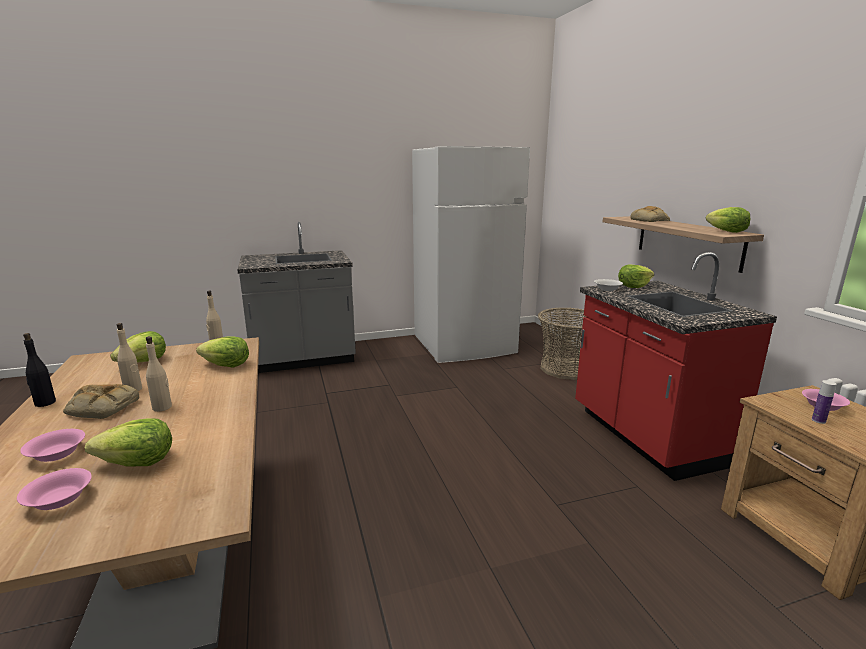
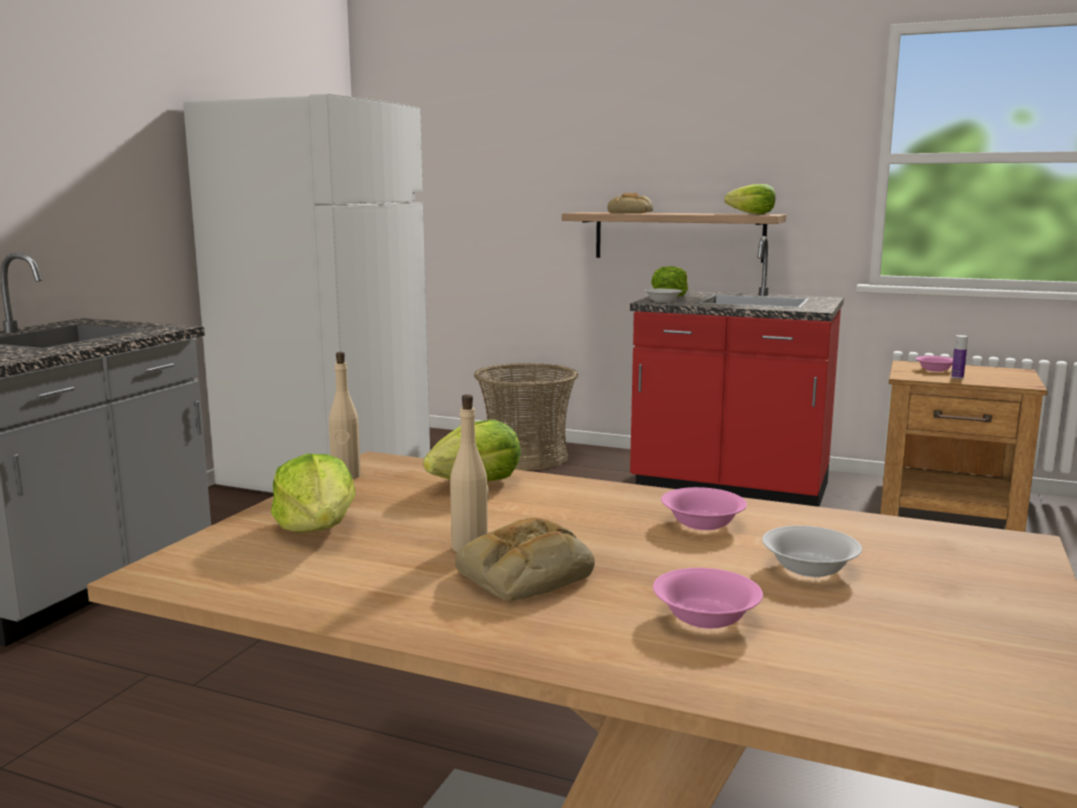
camera: 50 degrees left, 5 degrees down
pink bowl [17,468,92,510] -> pink bowl moved to [661,487,747,530]
black bottle [23,333,56,407] -> none
lettuce [85,418,172,467] -> white bowl [762,526,862,577]
beige bottle [146,336,172,412] -> none

